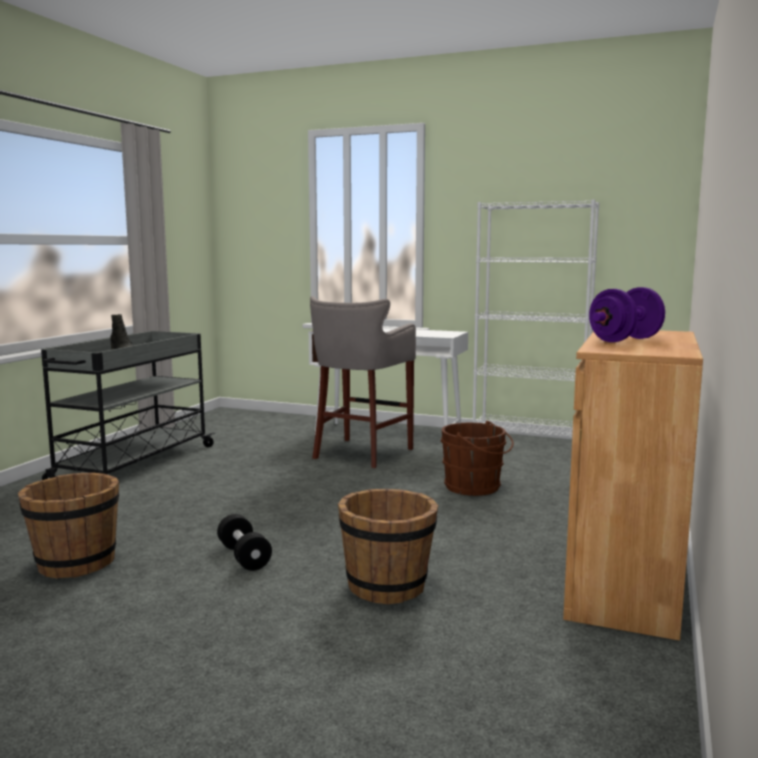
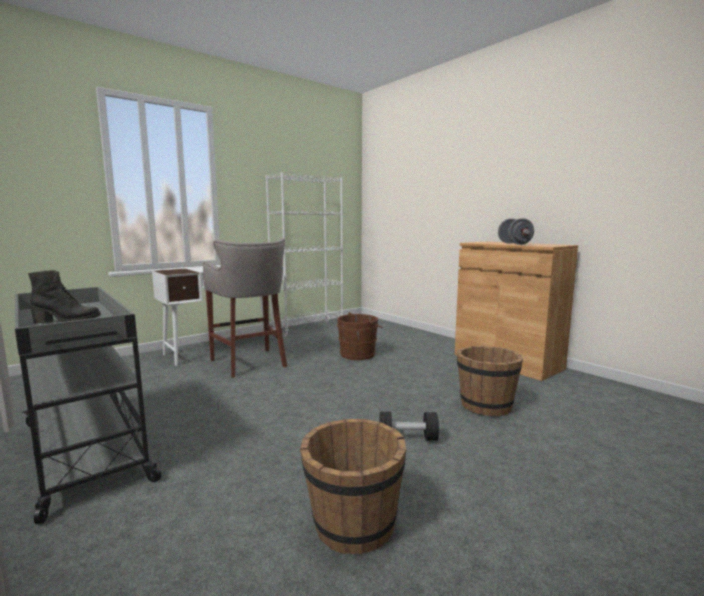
camera: 60 degrees left, 0 degrees up
purple dumbbell [589,287,665,342] -> grey dumbbell [498,218,534,245]

